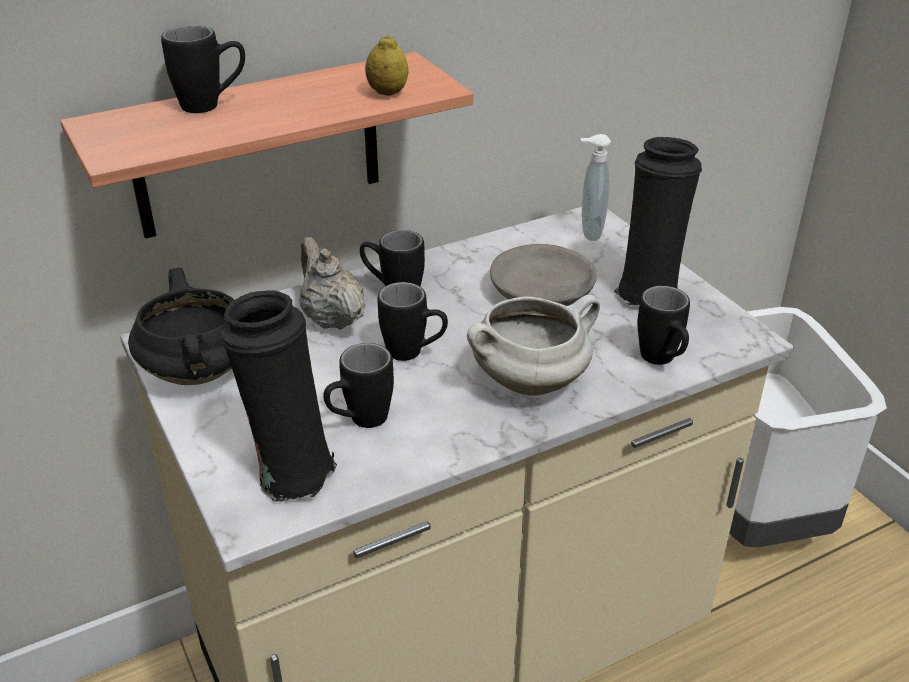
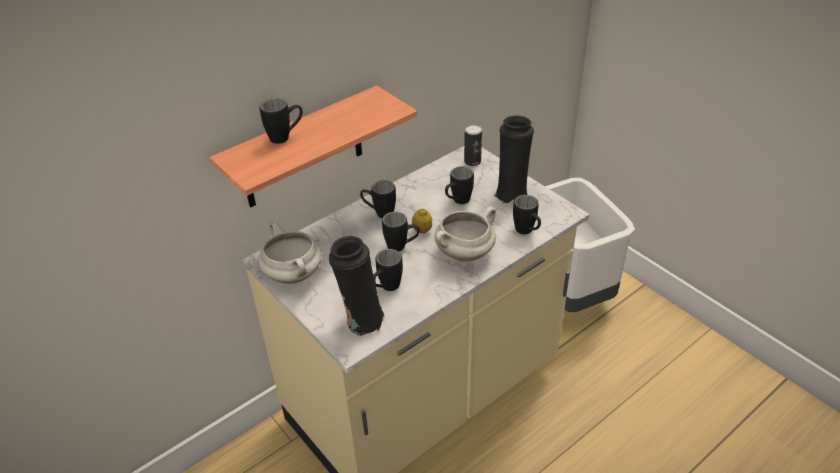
camera: 10 degrees left, 5 degrees up
black cooking pot [128,268,234,385] -> white cooking pot [258,222,322,284]
beige teapot [299,237,366,330] -> none
lemon [365,35,409,96] -> lemon moved to [412,209,432,233]
grey bowl [490,244,596,306] -> black mug [445,166,474,204]
soap dispenser [581,134,611,241] -> can [464,124,482,166]

